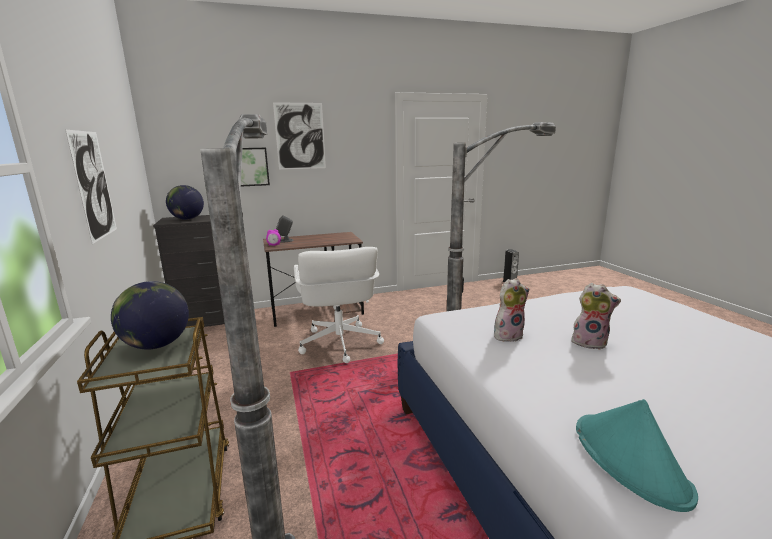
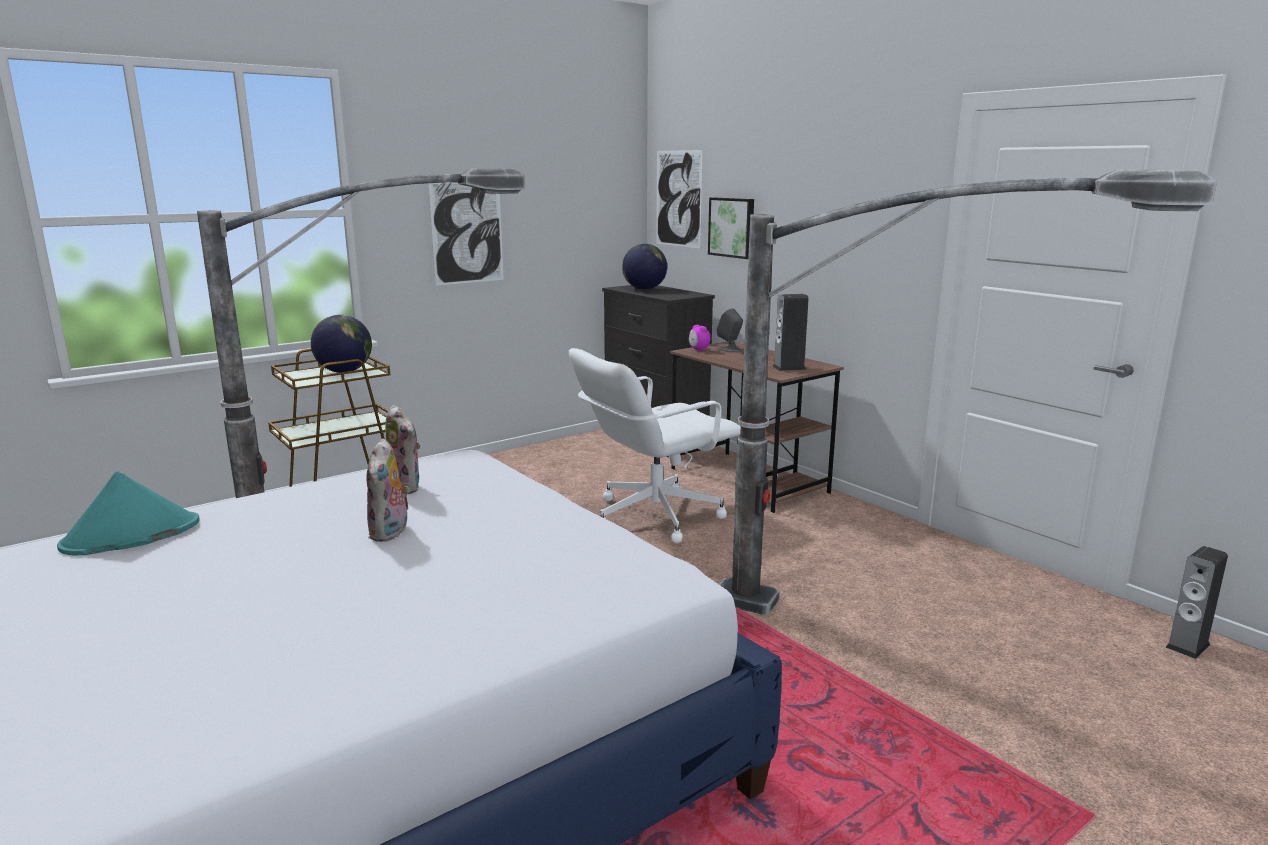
camera: 70 degrees right, 0 degrees up
picture [273,102,326,170] -> picture moved to [656,150,703,249]
none -> speaker [772,294,809,371]

